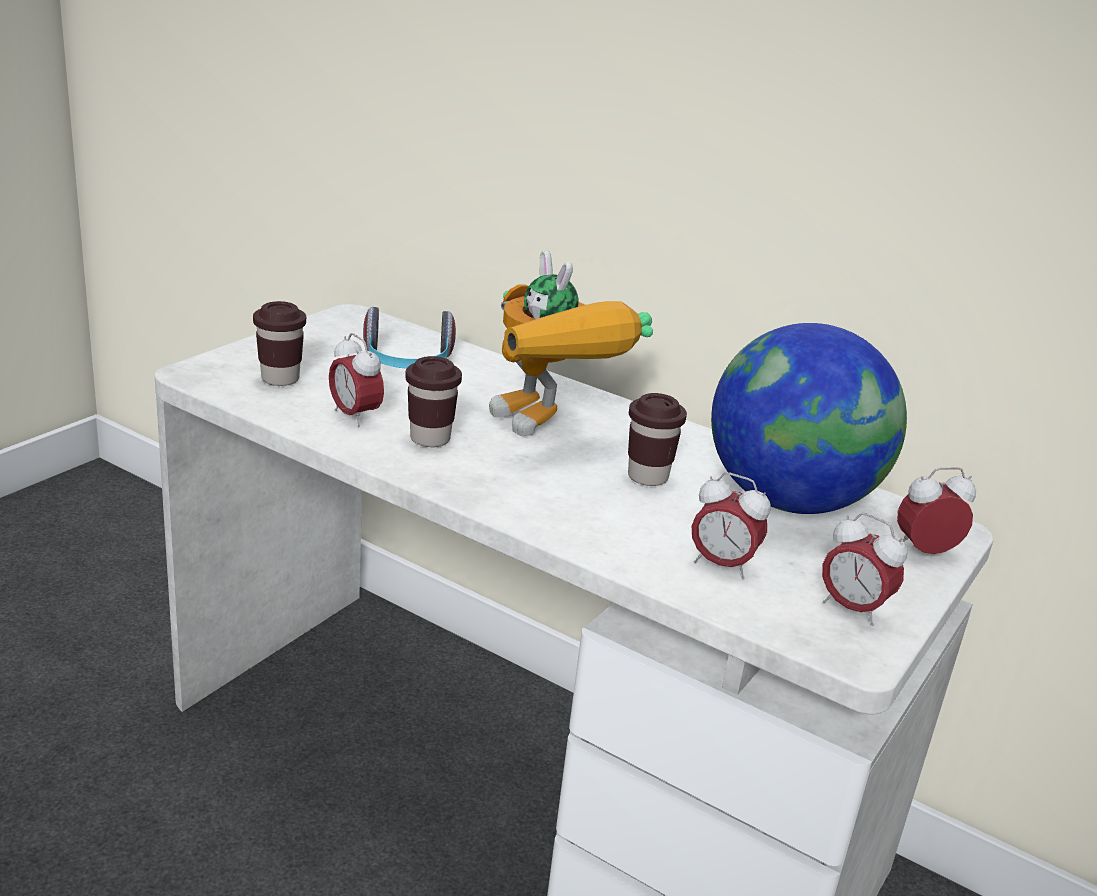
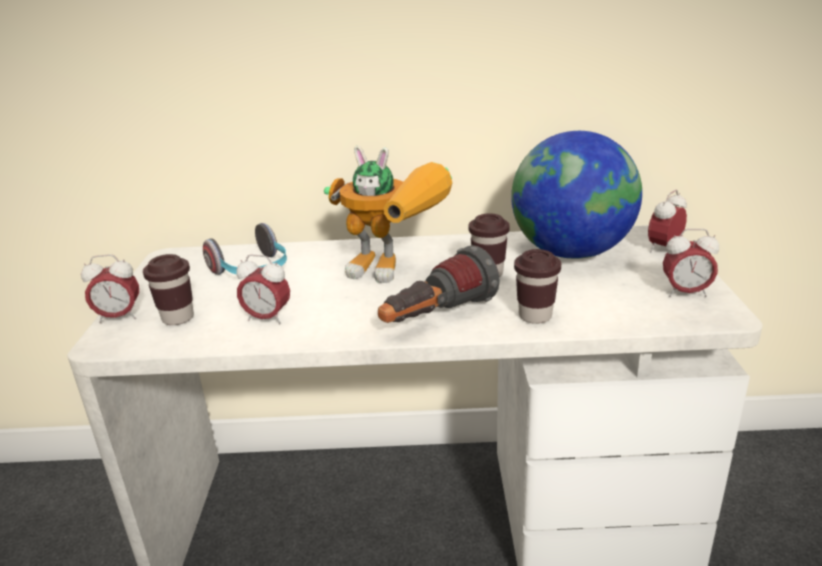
camera: 30 degrees left, 0 degrees up
brown cup [405,356,462,447] -> brown cup moved to [514,249,561,324]
alarm clock [692,472,771,579] -> alarm clock moved to [81,254,139,323]
none -> flashlight [378,245,500,323]

